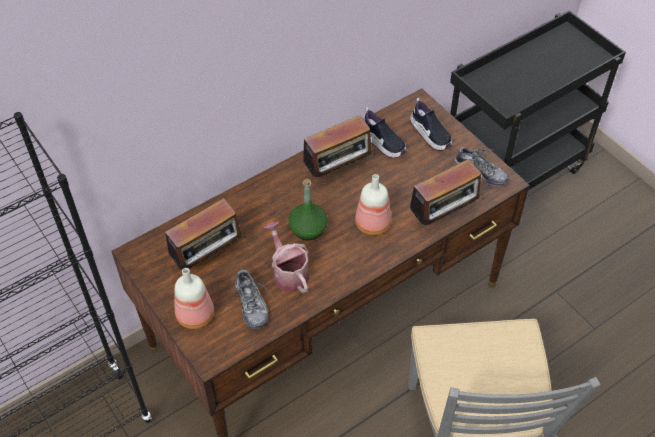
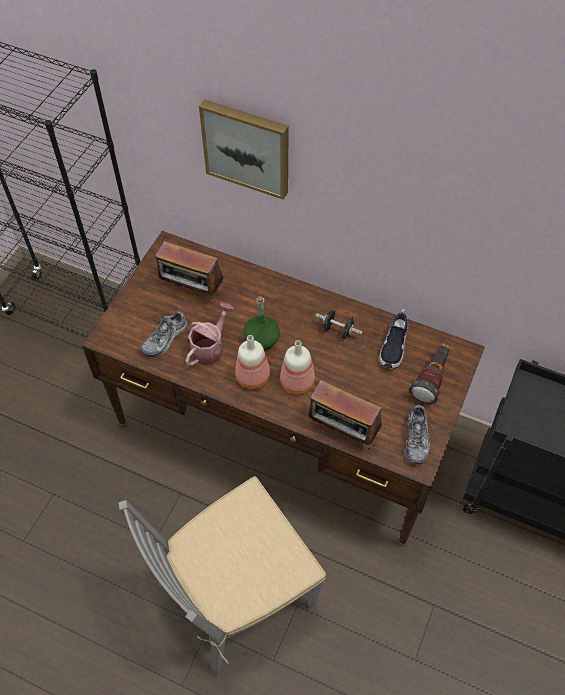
camera: 60 degrees right, 5 degrees up
bottle [175,268,214,329] -> bottle moved to [235,335,270,389]
radio [296,115,375,179] -> black dumbbell [315,310,362,339]
shoe [410,98,453,151] -> flashlight [409,343,449,404]
none -> picture [199,99,289,200]

